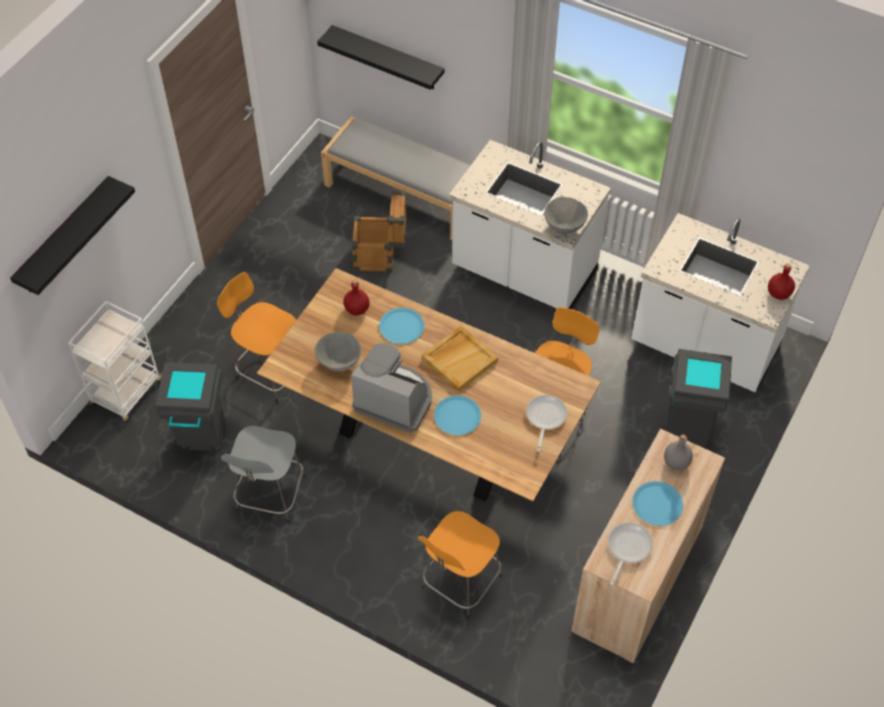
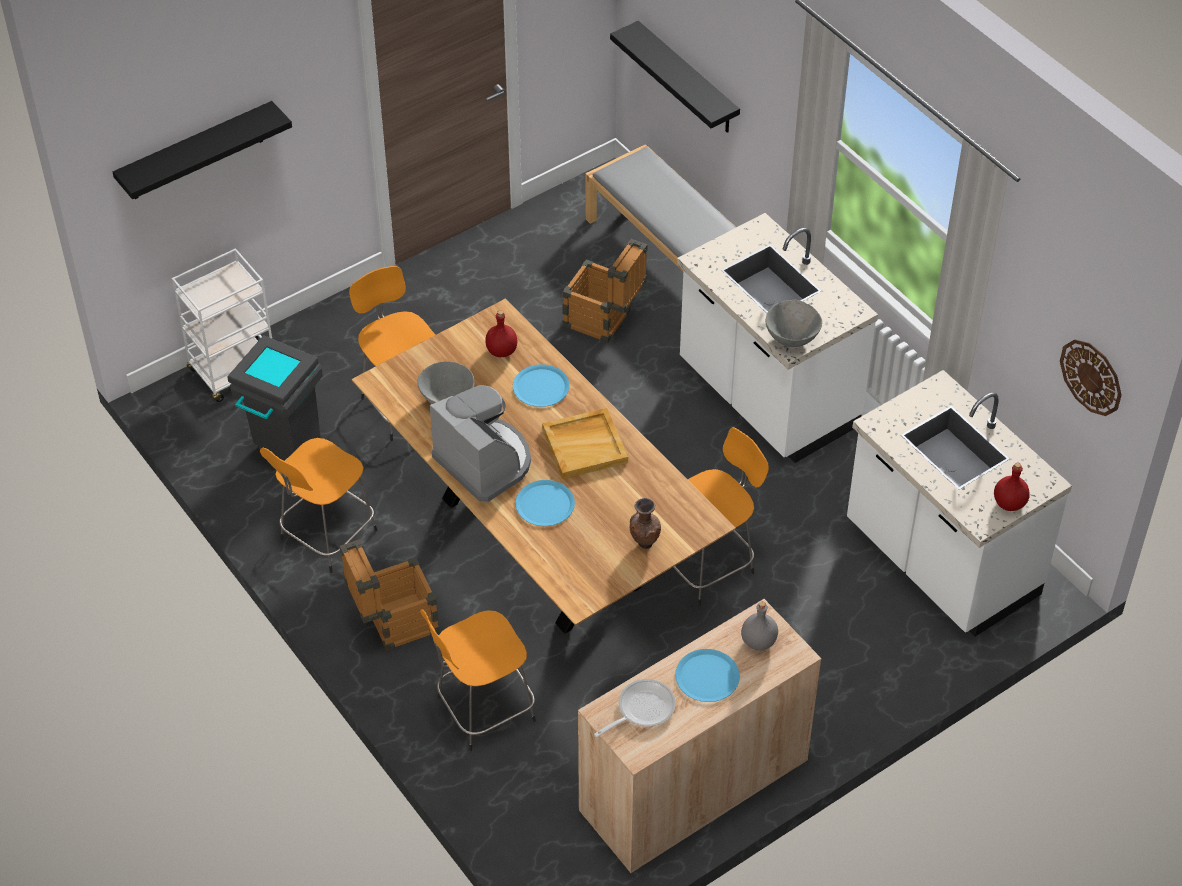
camera: 25 degrees right, 5 degrees down
grey stool [221,426,306,524] -> orange stool [260,438,378,573]
frying pan [526,395,567,451] -> brown vase [630,498,661,549]
grey trash can [665,349,732,449] -> none
none -> crate [340,540,439,651]
none -> wall clock [1060,339,1122,416]

